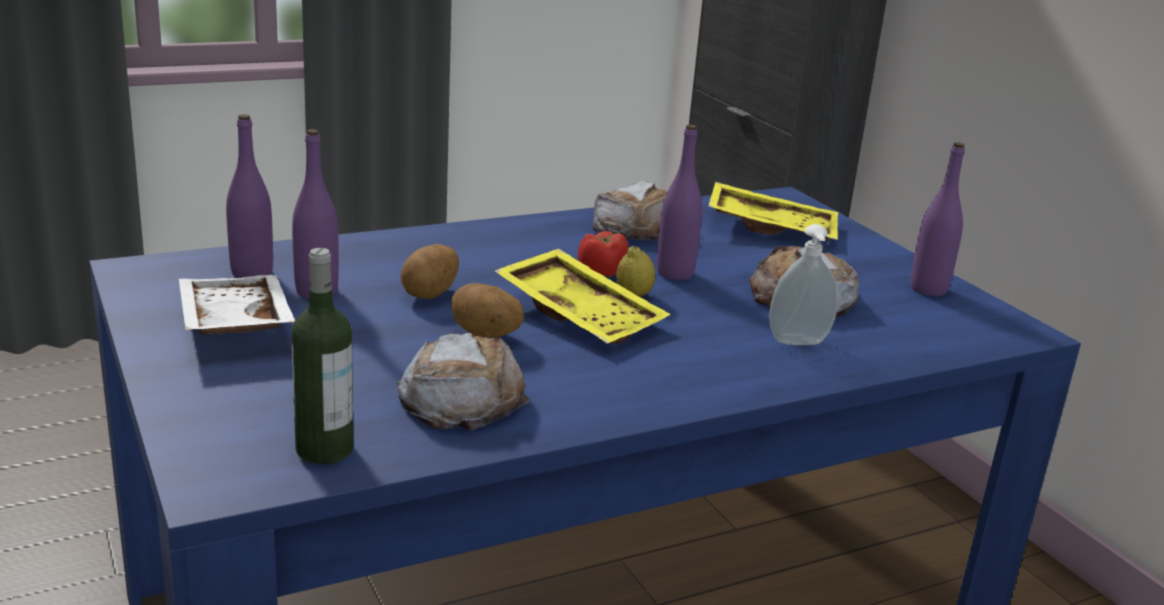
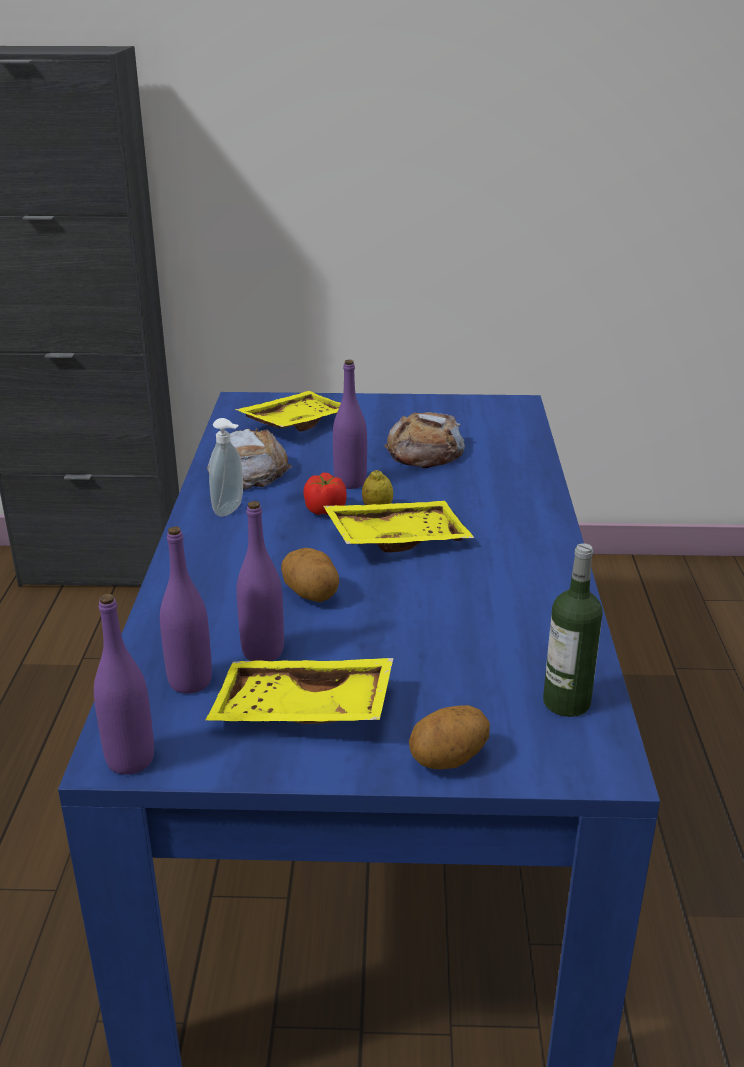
camera: 60 degrees left, 5 degrees up
white tray [179,275,295,335] -> yellow tray [206,658,394,724]
bread [397,333,530,430] -> none
potato [451,283,524,338] -> potato moved to [409,705,490,769]
soap dispenser [769,224,838,345] -> soap dispenser moved to [209,418,243,517]
purple bottle [911,142,965,296] -> purple bottle moved to [94,594,154,774]

